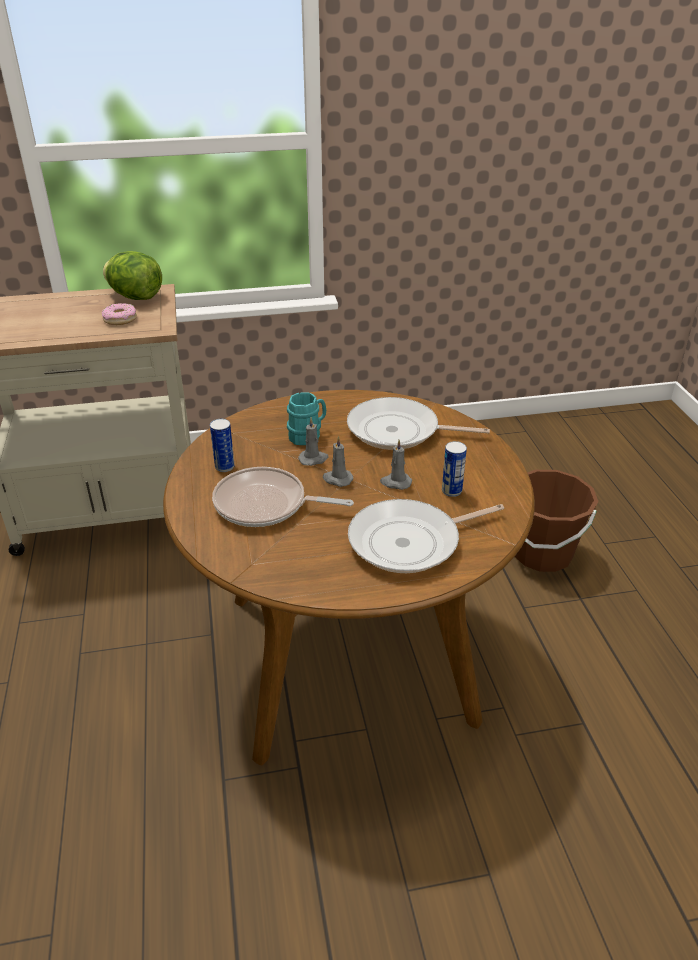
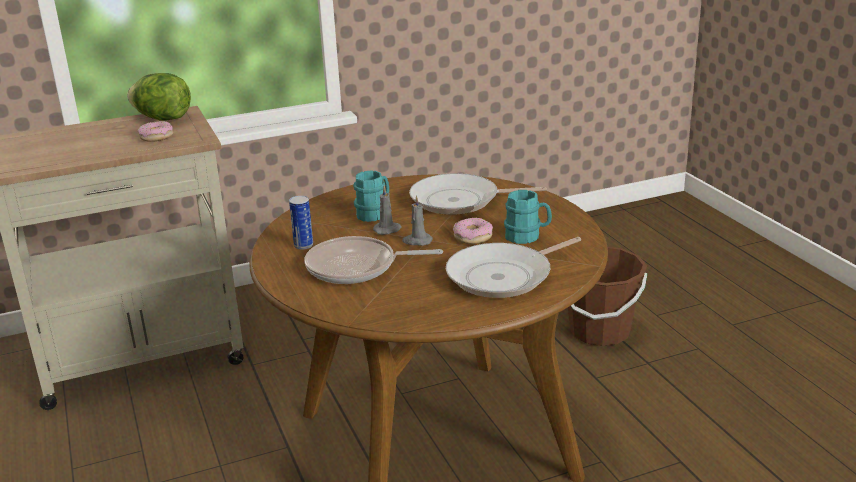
camera: 10 degrees left, 10 degrees down
grey candle [380,440,412,490] -> donut [453,218,493,244]
can [442,441,467,497] -> turquoise mug [504,190,552,244]

